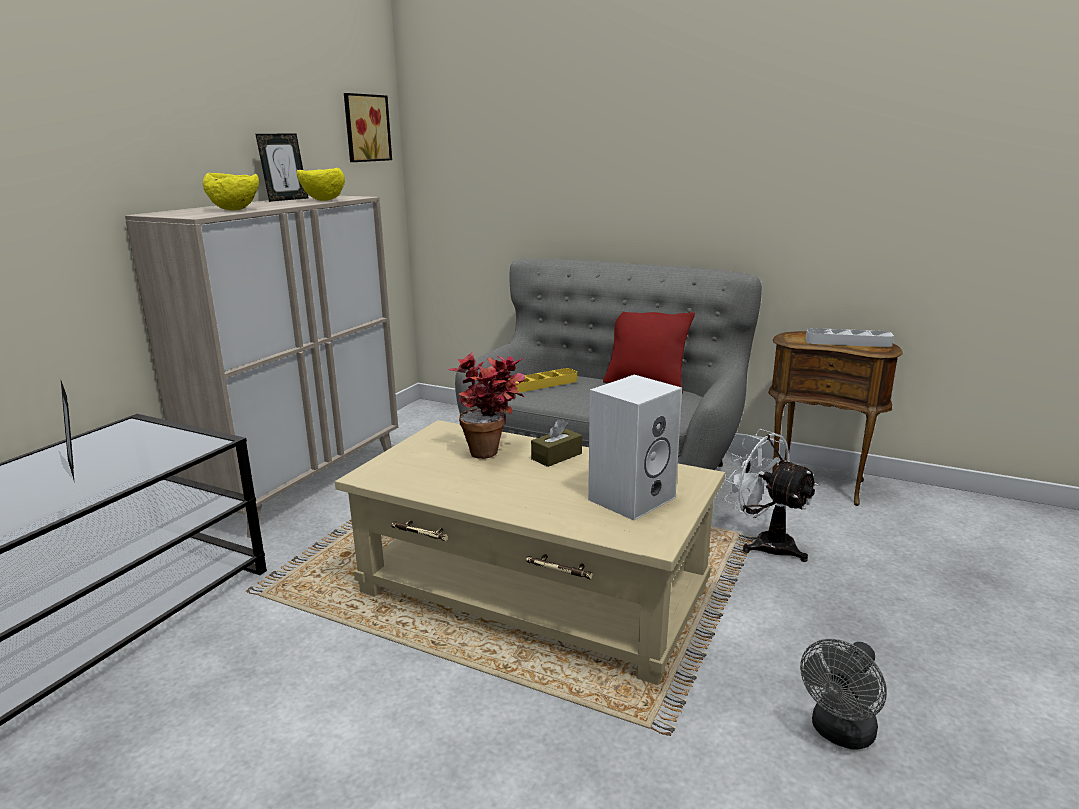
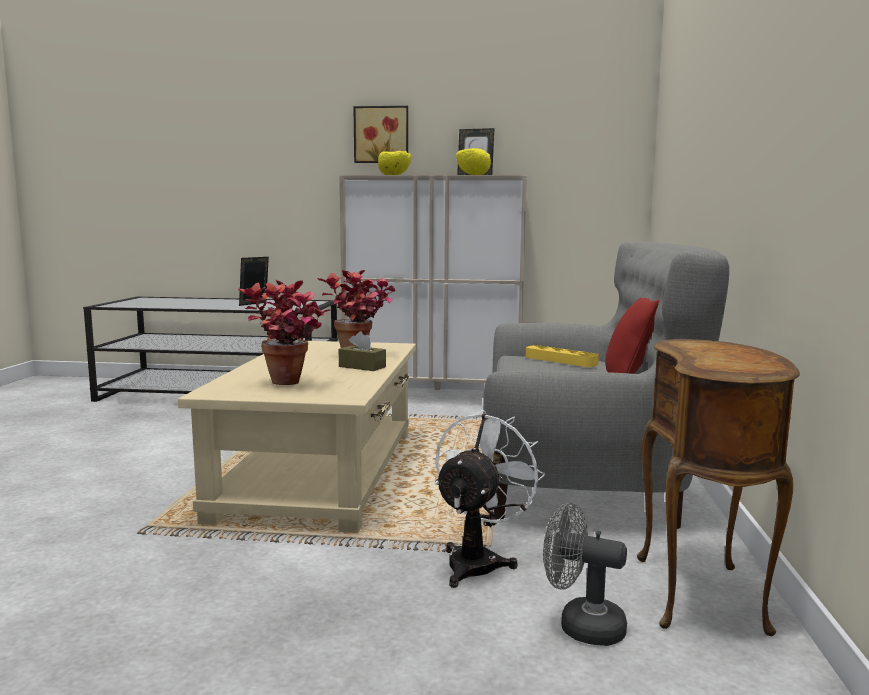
camera: 70 degrees right, 10 degrees down
picture [344,93,392,162] -> picture moved to [353,106,408,163]
white speaker [588,375,682,520] -> potted plant [239,280,331,385]
grey fan [800,639,887,749] -> grey fan moved to [543,503,627,646]
grey tray [805,328,894,347] -> none

